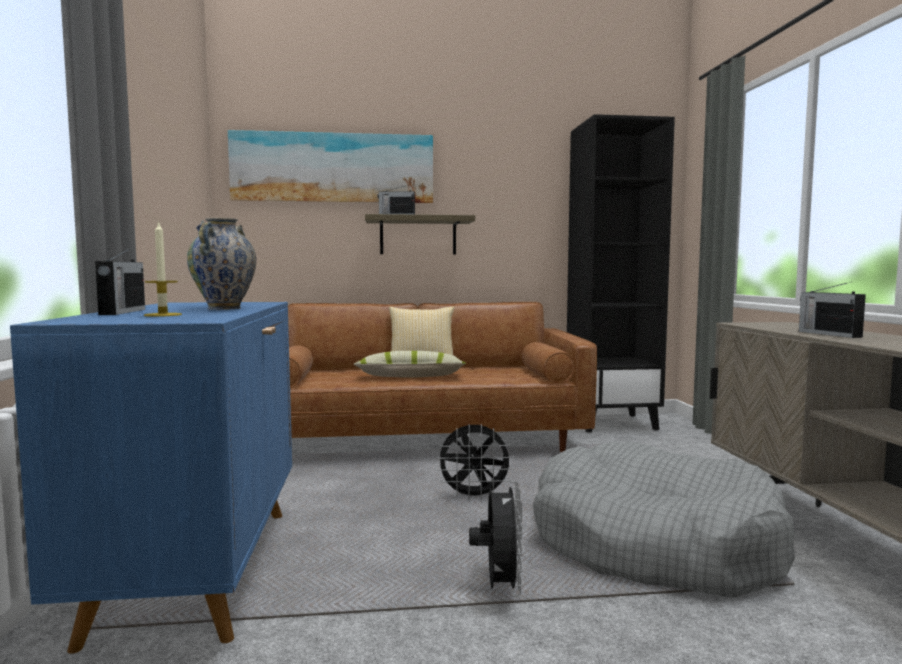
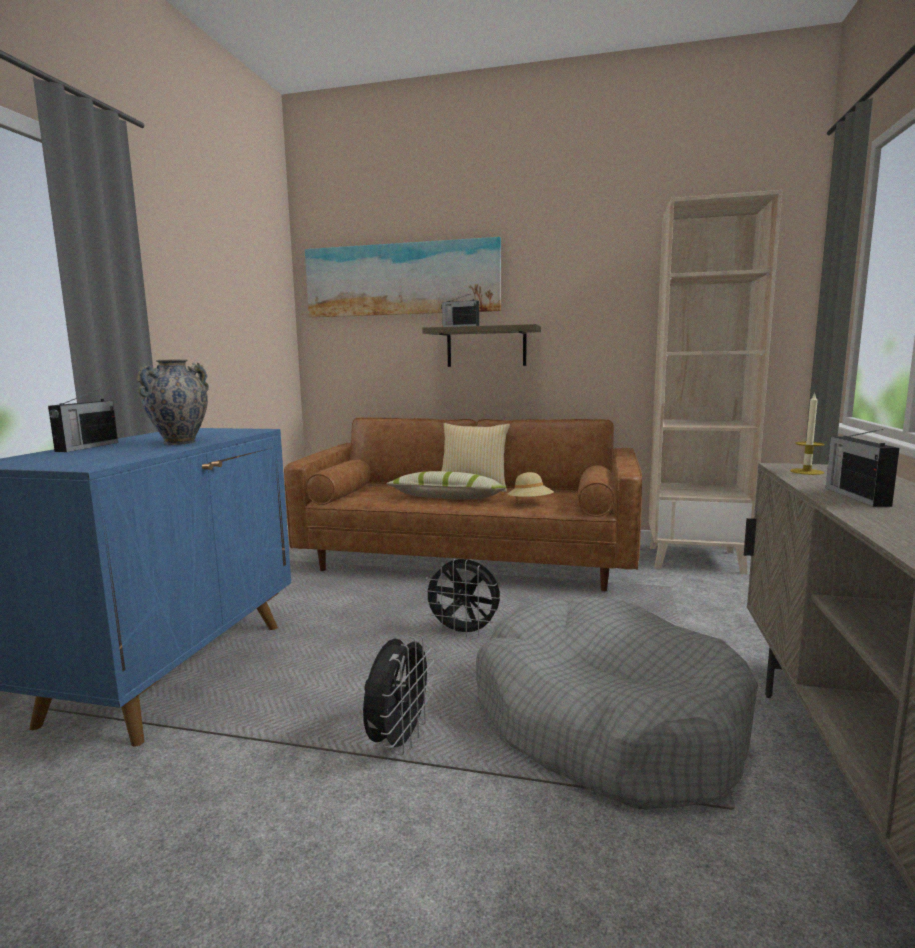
camera: 20 degrees right, 5 degrees up
candle [144,221,182,317] -> candle moved to [790,392,824,475]
black bookcase [567,114,675,432] -> beige bookcase [648,190,782,575]
none -> beige hat [507,472,554,500]

